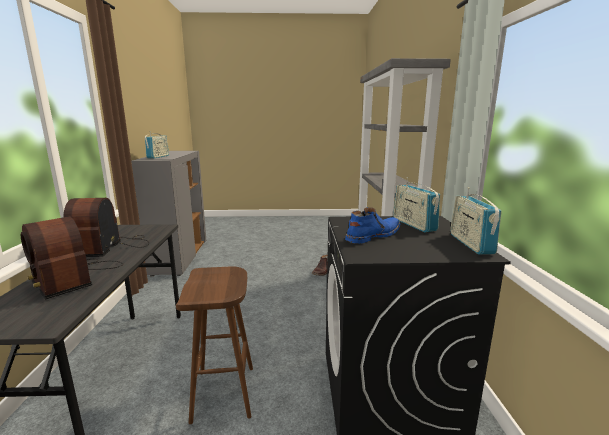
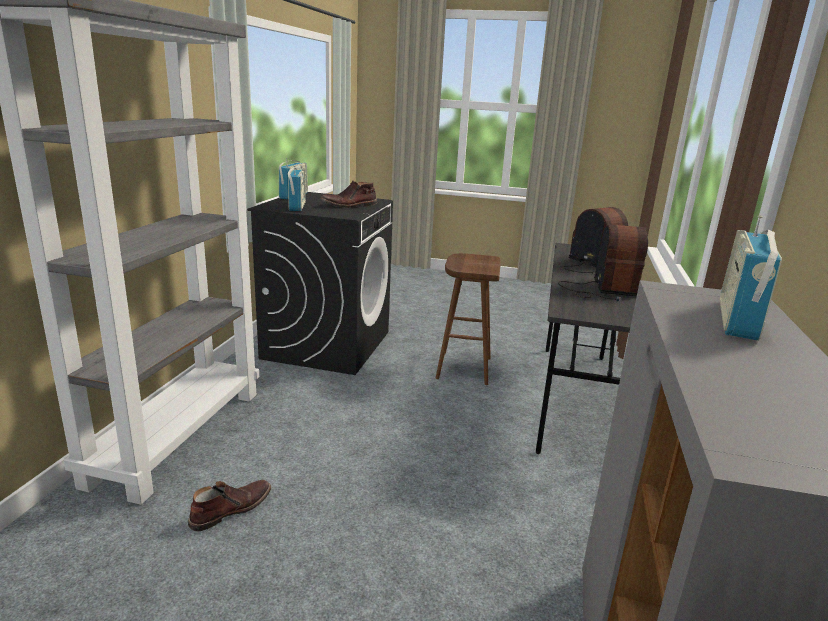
camera: 165 degrees left, 5 degrees up
blue boot [345,207,400,244] -> brown boot [321,180,377,208]

